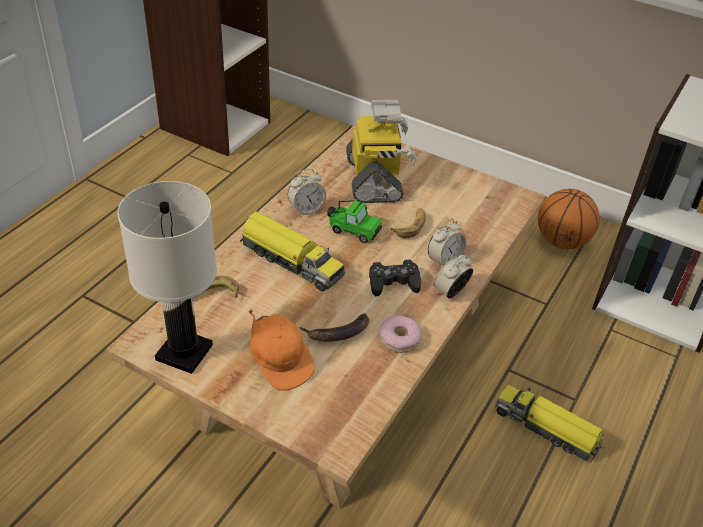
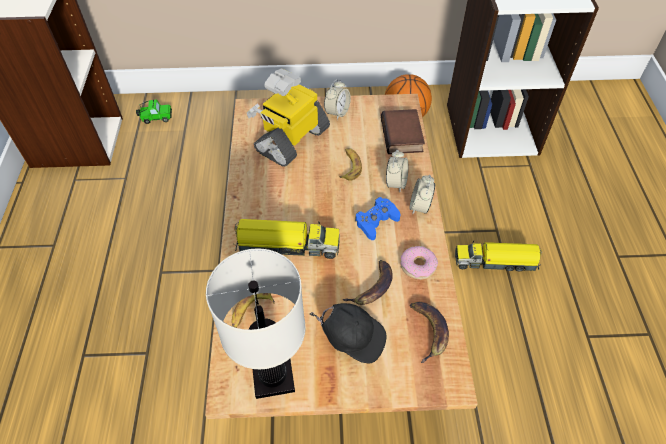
camera: 30 degrees left, 10 degrees up
orange cap [248,309,315,391] -> black cap [310,303,387,363]
alarm clock [288,169,326,216] -> alarm clock moved to [324,79,351,120]
toy car [327,200,382,243] -> toy car moved to [136,100,172,124]
toy robot [346,100,416,203] -> toy robot turned 105 degrees counterclockwise [246,68,330,167]
black game controller [369,260,421,296] -> blue game controller [355,197,400,240]
none -> book [381,109,425,154]
none -> banana [410,302,449,363]

